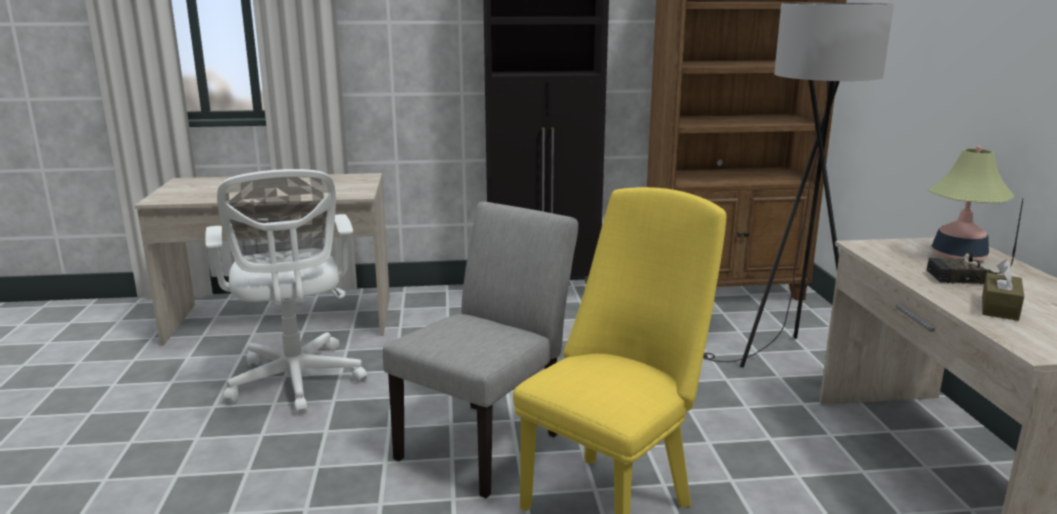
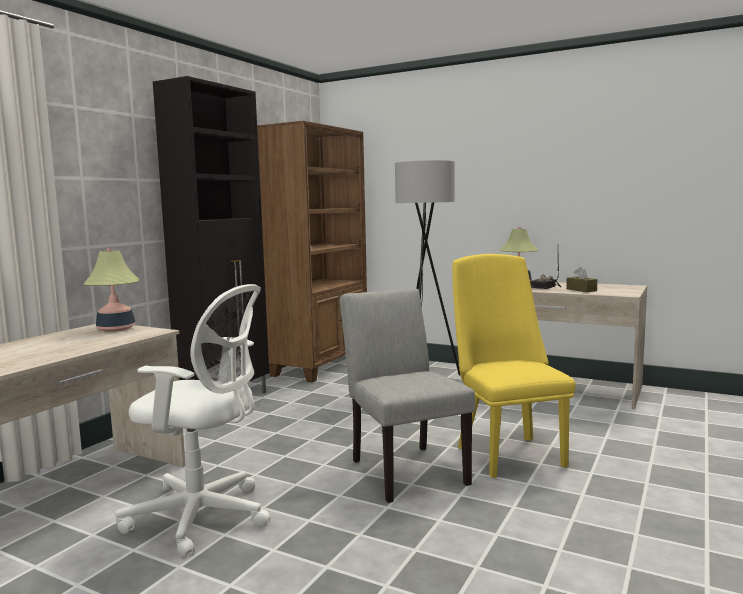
camera: 55 degrees left, 10 degrees down
none -> table lamp [83,248,139,332]

